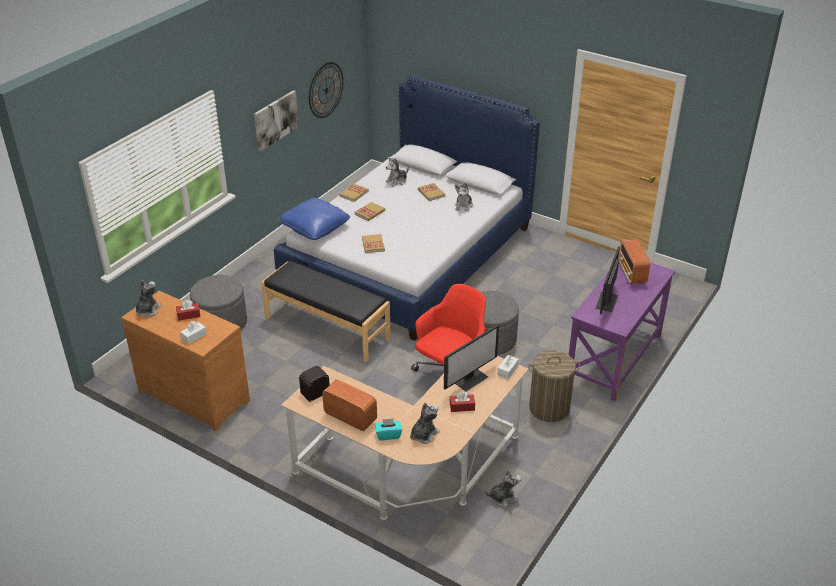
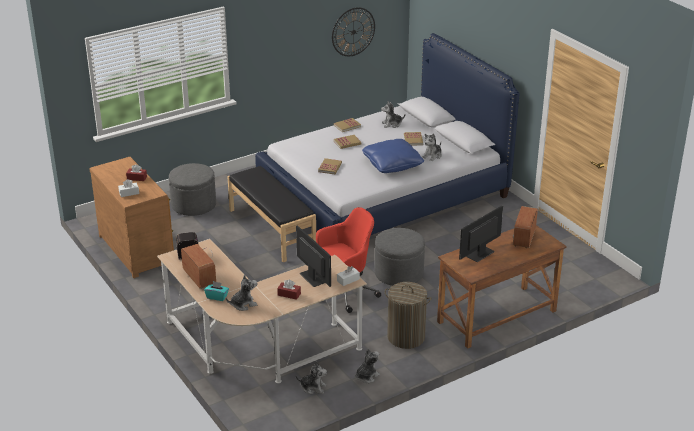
camera: 25 degrees right, 5 degrees down
plush toy [136,280,161,317] -> plush toy moved to [355,349,380,383]
picture [254,90,299,151] -> none
blue pillow [279,198,350,240] -> blue pillow moved to [362,139,424,173]
monitor [444,324,499,391] -> monitor turned 105 degrees counterclockwise [296,225,331,287]
purple desk [569,262,675,402] -> brown desk [437,225,567,349]

